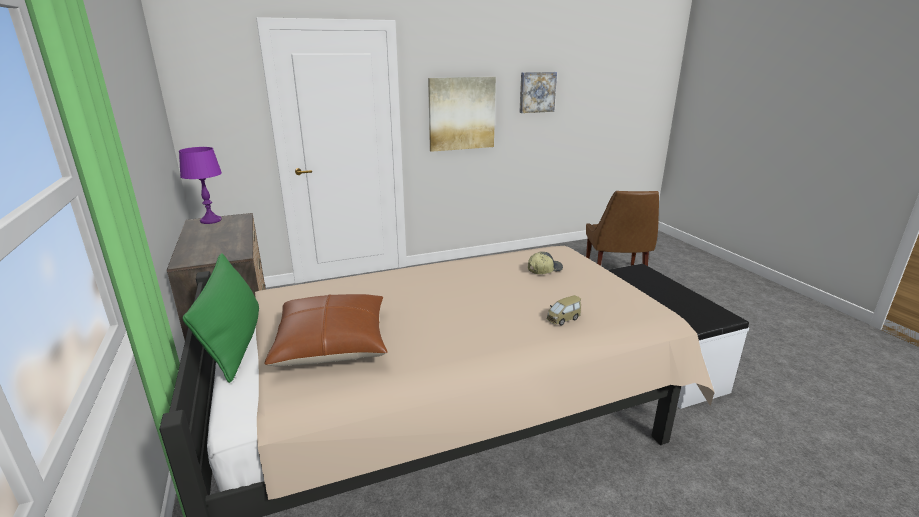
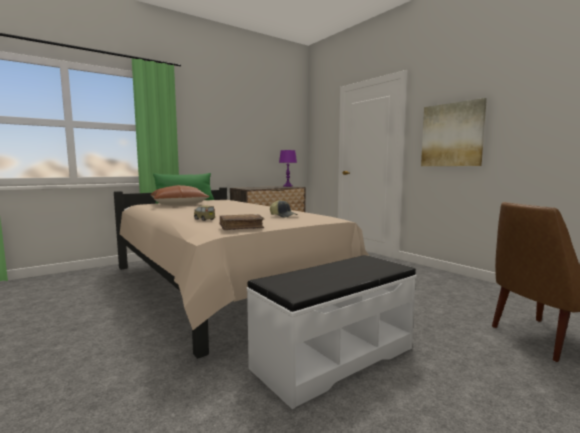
camera: 75 degrees right, 15 degrees down
picture [519,72,557,113] -> none
none -> brown book [219,214,264,230]

